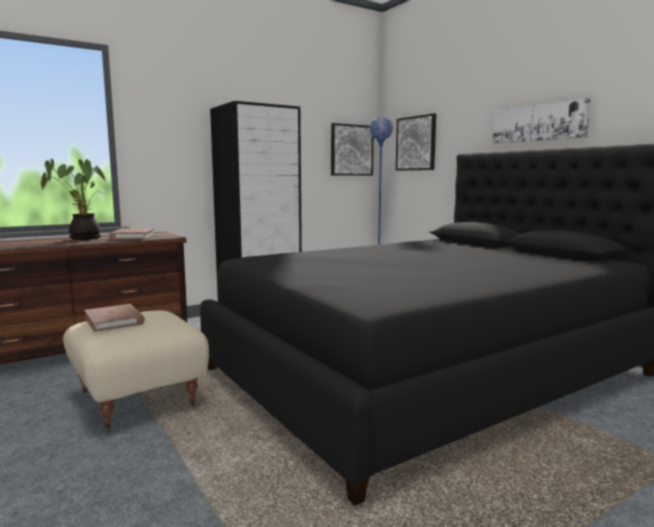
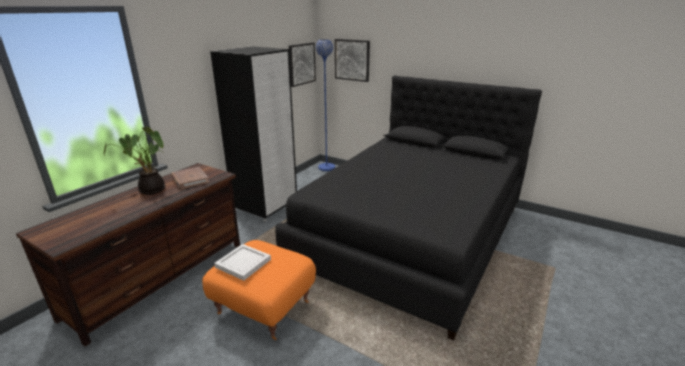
camera: 25 degrees left, 15 degrees up
beige ottoman [63,310,209,432] -> orange ottoman [202,240,316,340]
brown book [84,304,145,332] -> white tray [214,244,271,281]
picture [492,98,591,144] -> none

